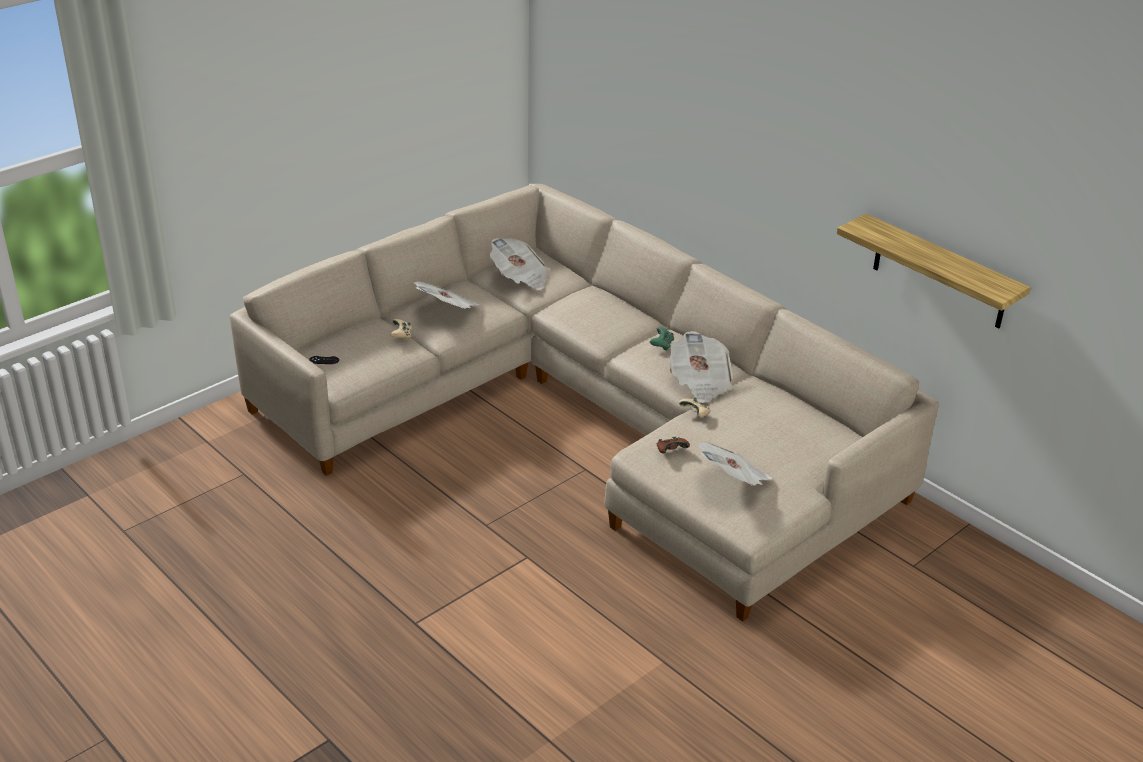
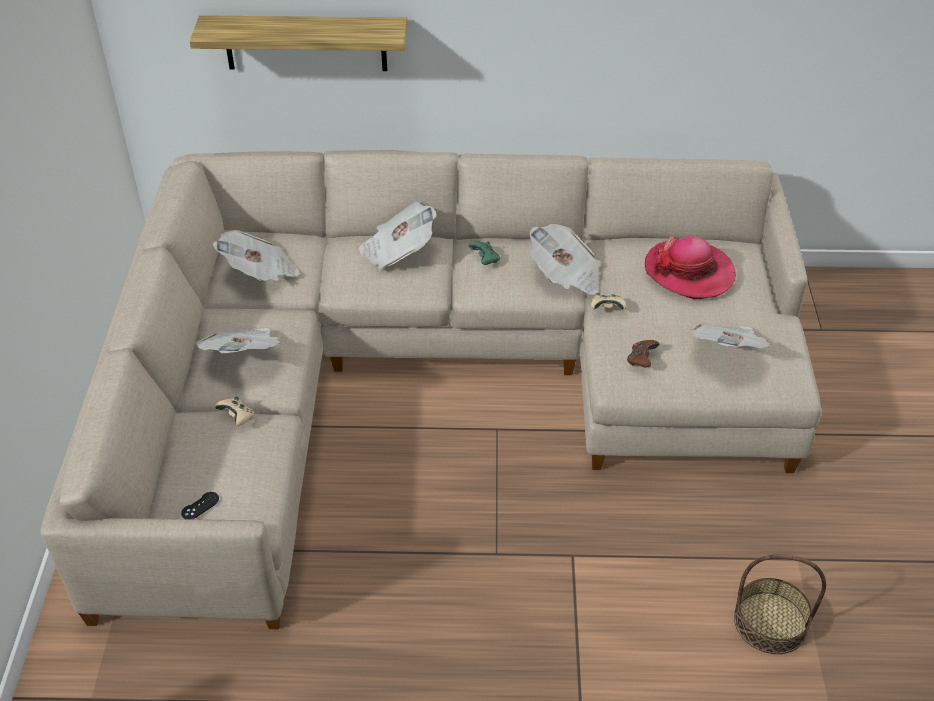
camera: 45 degrees left, 10 degrees up
shelf [837,214,1031,328] -> shelf moved to [189,15,407,71]
none -> newspaper [358,202,437,270]
none -> hat [645,236,736,299]
none -> basket [734,554,826,654]

